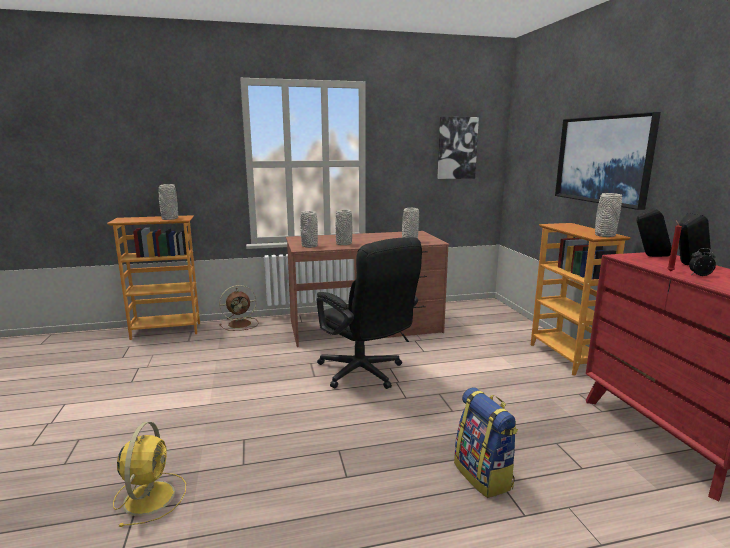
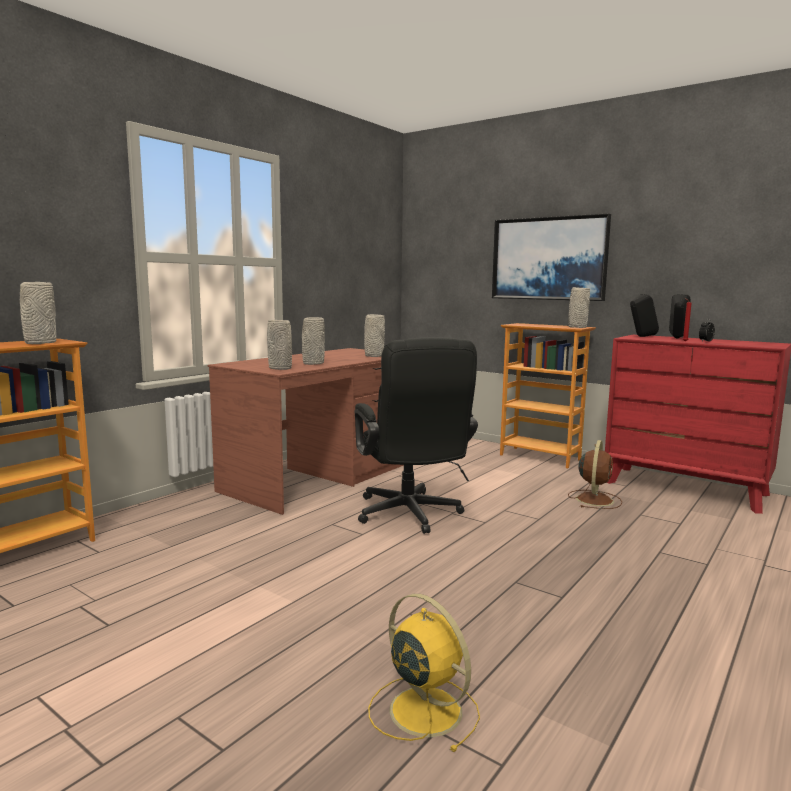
camera: 40 degrees left, 5 degrees down
brown fan [219,285,258,331] -> brown fan moved to [568,440,622,509]
black office chair [317,237,422,389] -> black office chair turned 60 degrees clockwise [355,337,478,534]
picture [437,117,479,179] -> none
backpack [454,387,518,498] -> none

